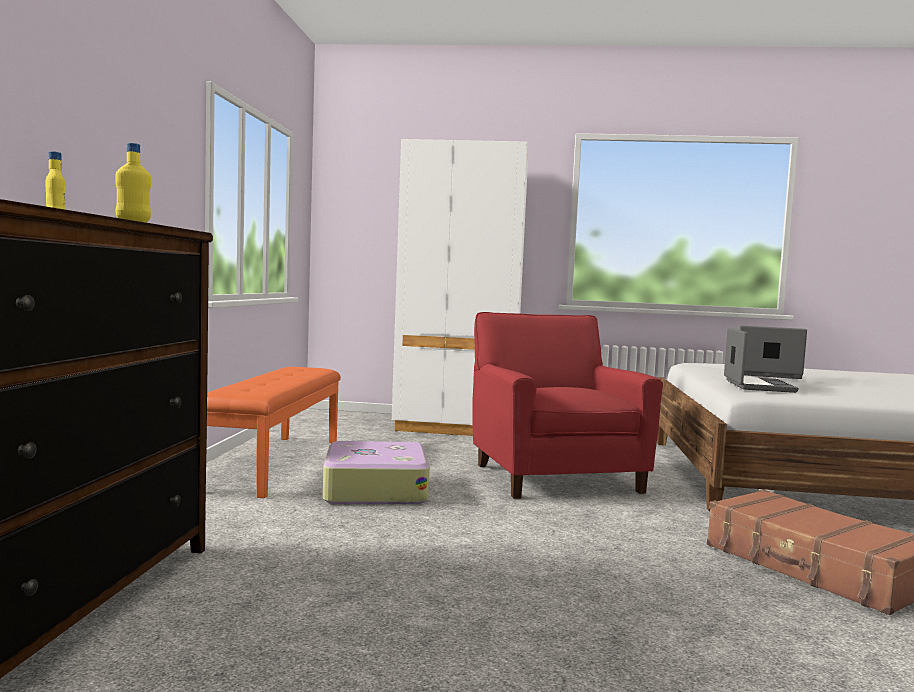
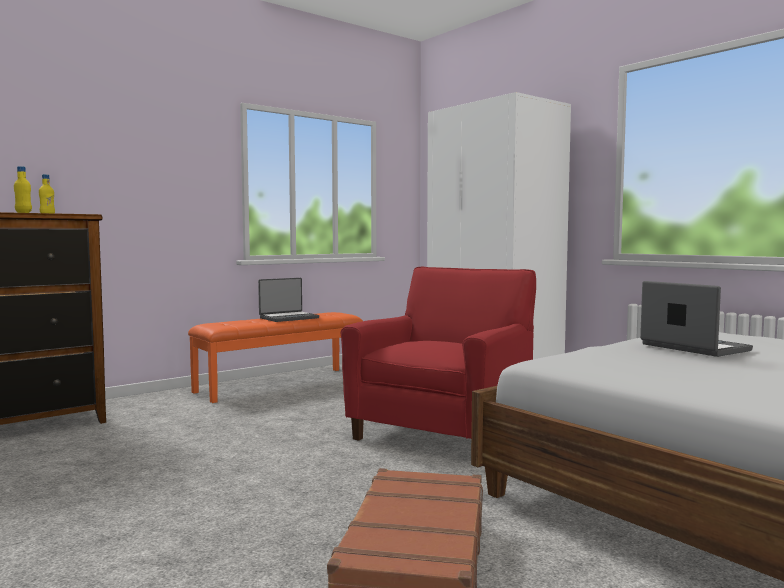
camera: 45 degrees right, 0 degrees up
suitcase [323,441,430,504] -> none
laptop [724,328,798,393] -> laptop moved to [258,278,319,322]

